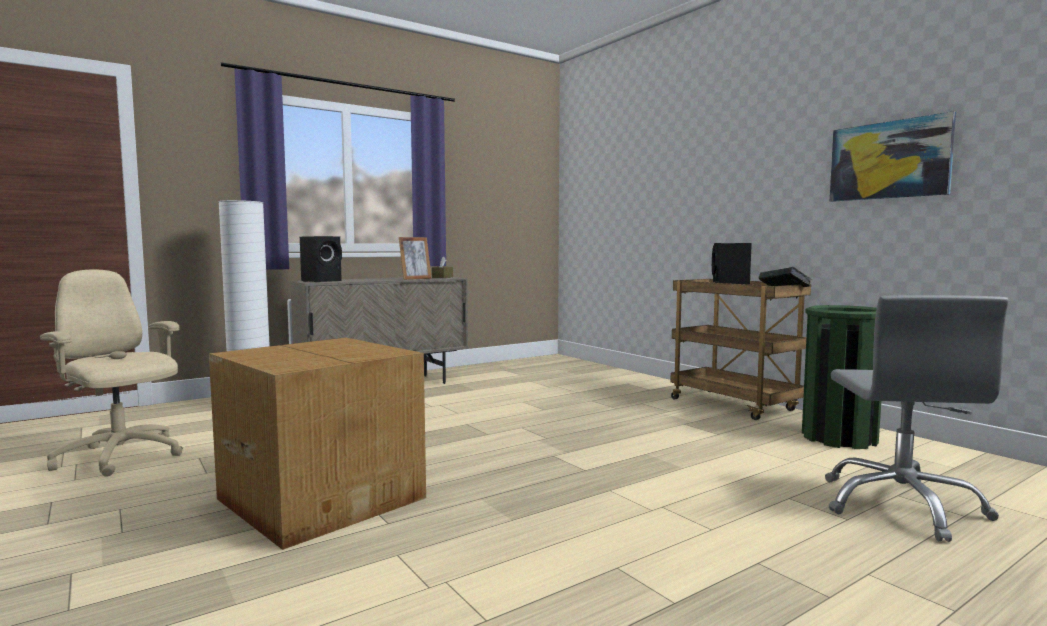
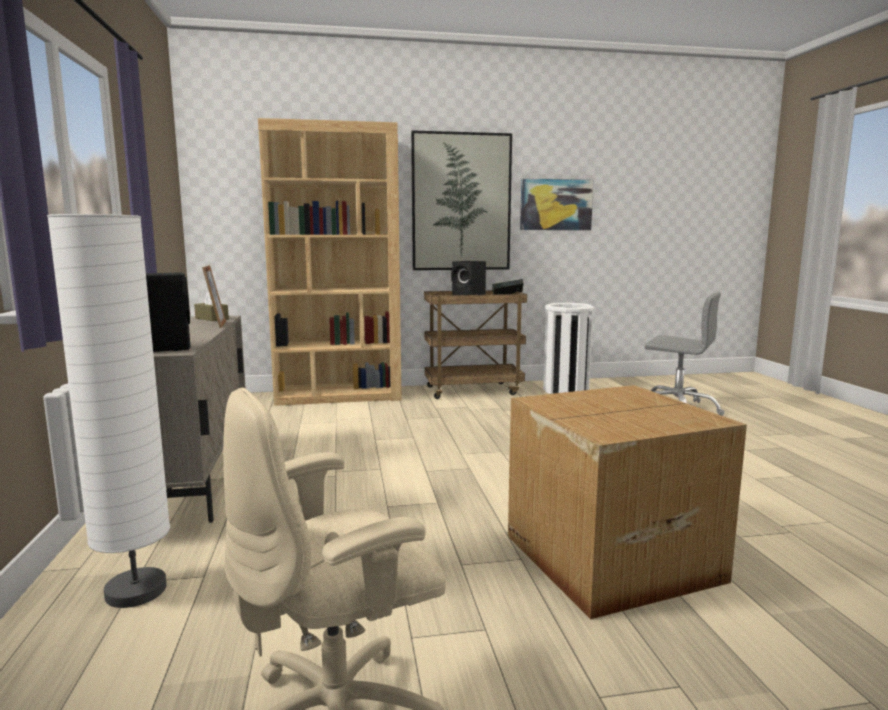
camera: 65 degrees left, 5 degrees up
green trash can [802,305,881,449] -> white trash can [543,303,595,394]
none -> brown bookcase [258,118,402,406]
none -> picture [411,130,512,270]

